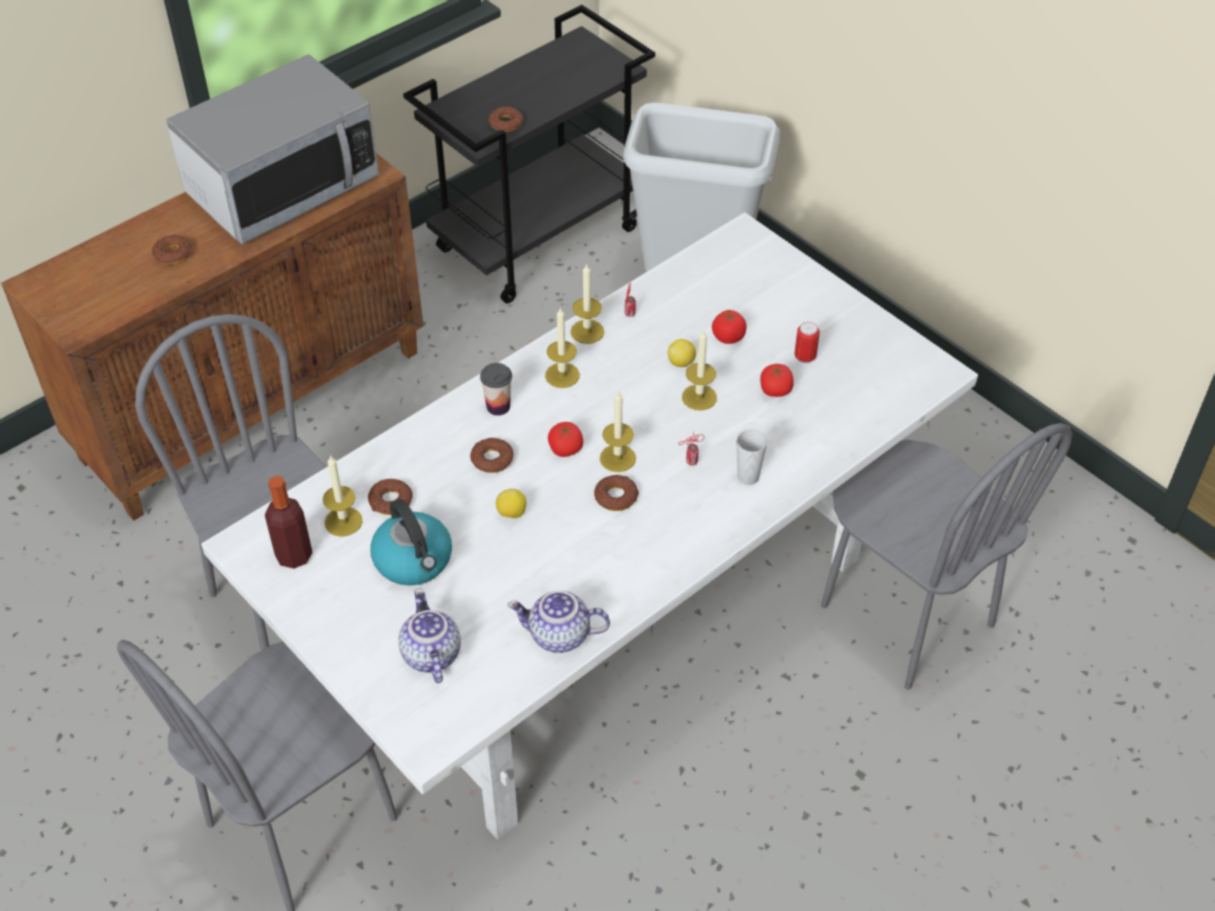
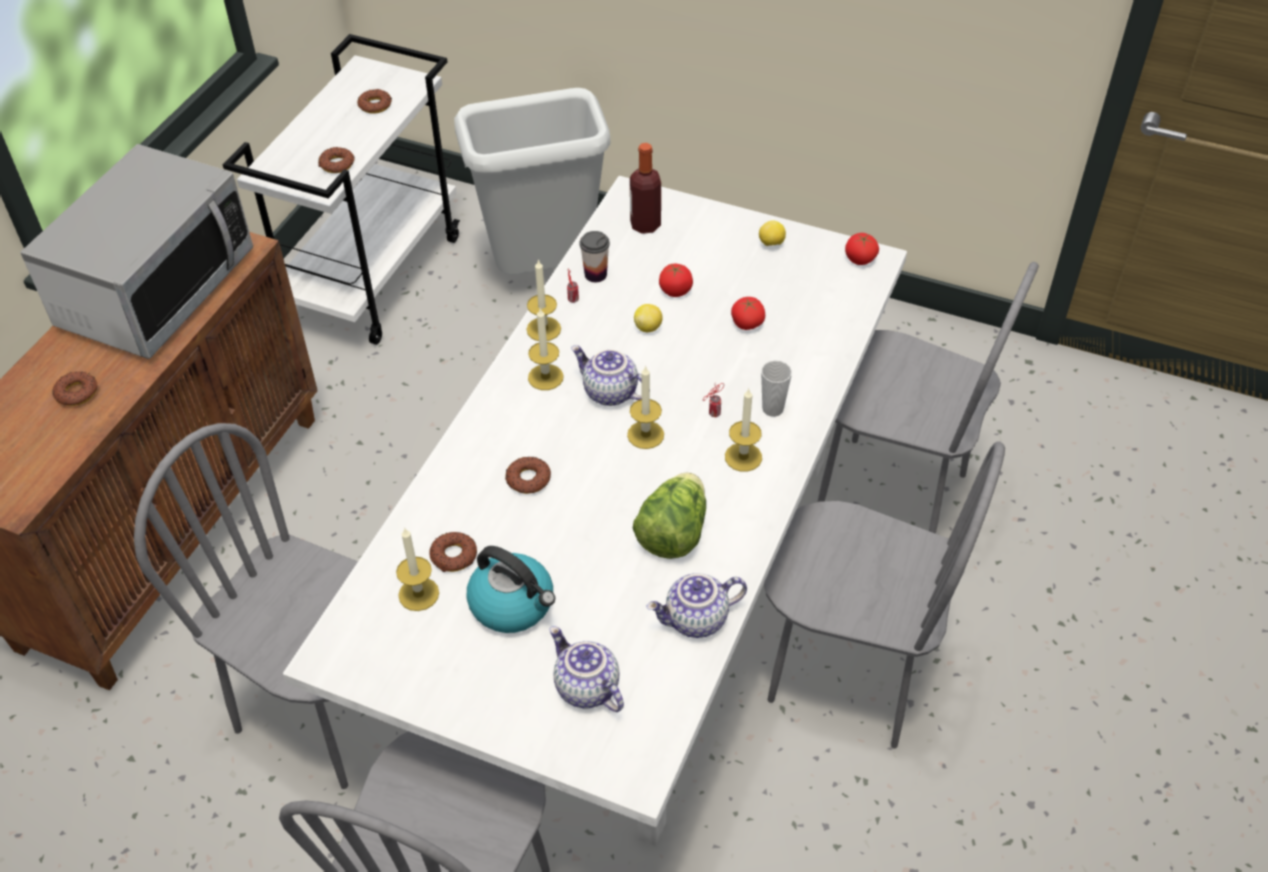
camera: 25 degrees left, 0 degrees up
bottle [265,476,312,569] -> bottle moved to [630,143,661,234]
black cart [403,5,655,304] -> white cart [223,34,460,345]
cup [480,363,512,416] -> cup moved to [580,231,610,282]
lemon [496,489,526,518] -> lemon moved to [759,220,786,246]
tomato [548,422,583,457] -> tomato moved to [845,233,879,265]
donut [594,475,639,511] -> donut moved to [357,89,392,114]
candle [682,329,717,410] -> candle moved to [725,388,762,472]
can [795,322,820,364] -> none
none -> teapot [571,345,642,406]
none -> lettuce [633,473,706,559]
none -> grey chair [764,441,1005,748]

